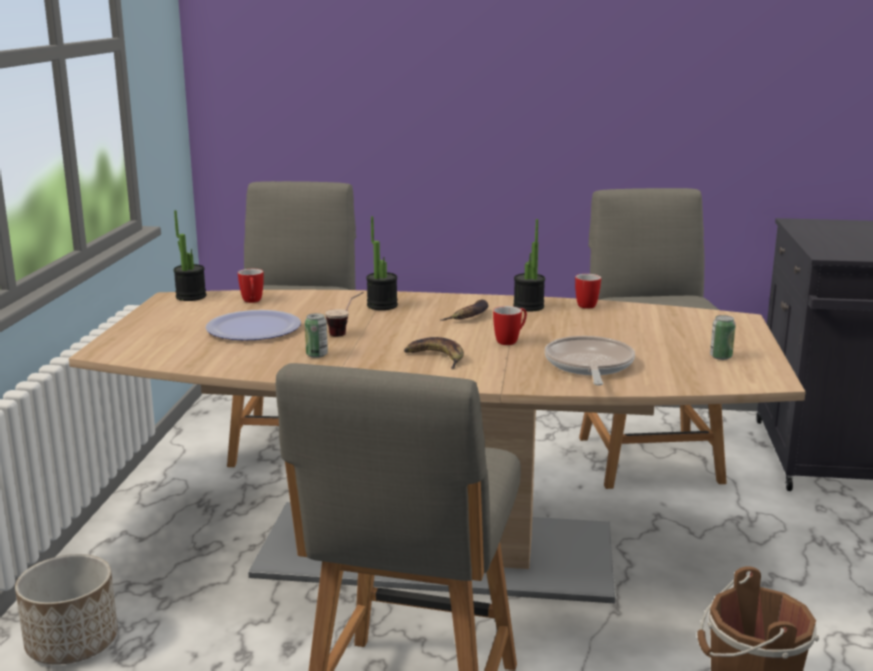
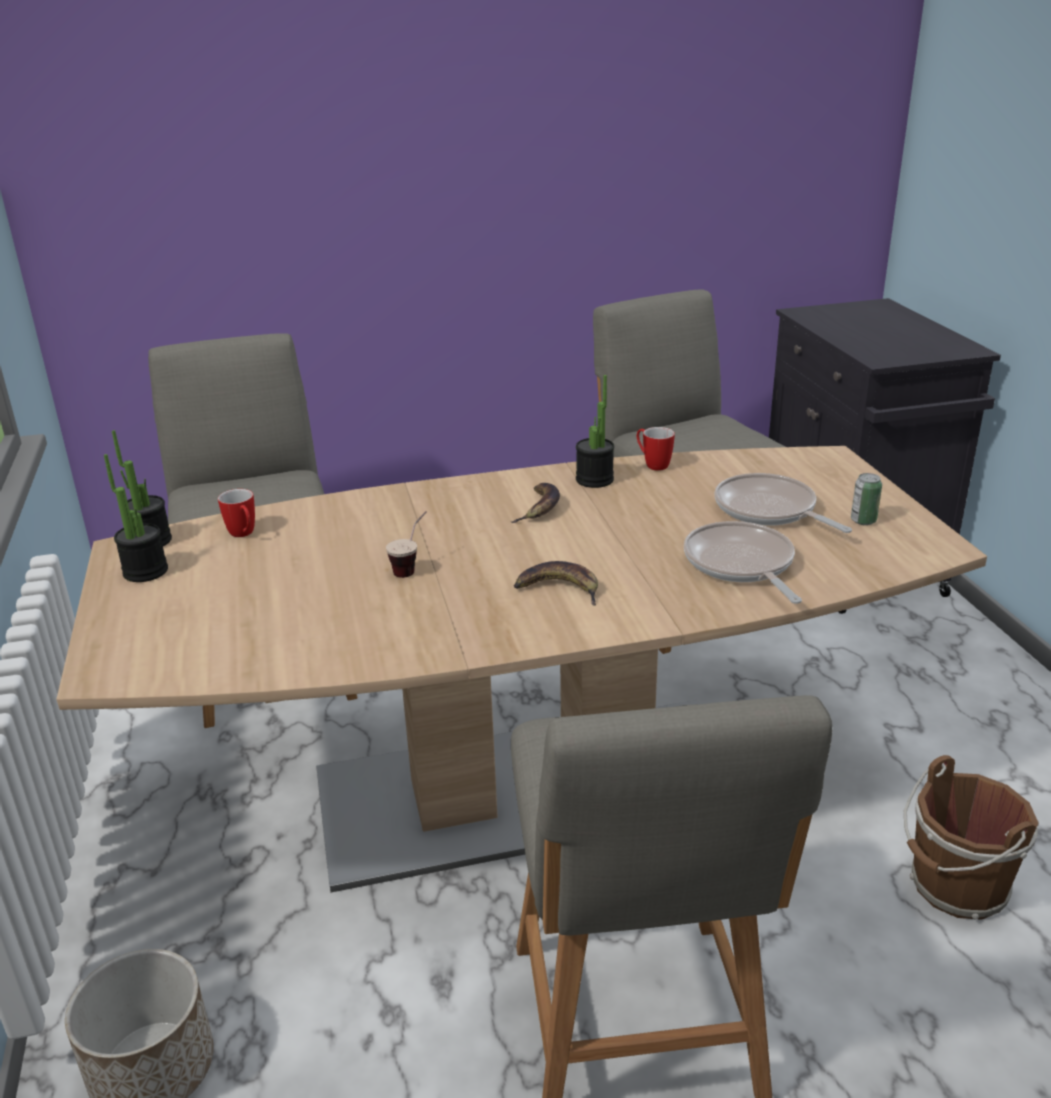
camera: 20 degrees left, 10 degrees up
plate [205,310,301,341] -> none
can [305,313,328,358] -> none
potted plant [366,216,398,310] -> potted plant moved to [104,454,168,582]
mug [493,306,527,345] -> none
none -> frying pan [714,473,852,533]

